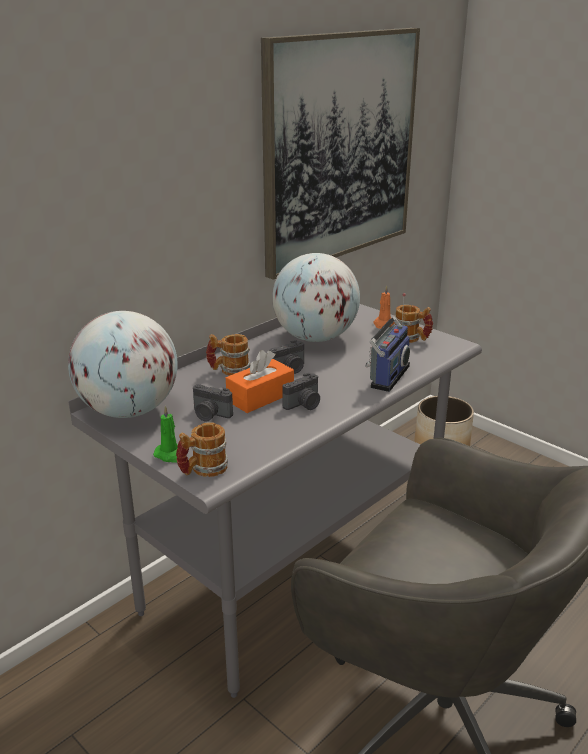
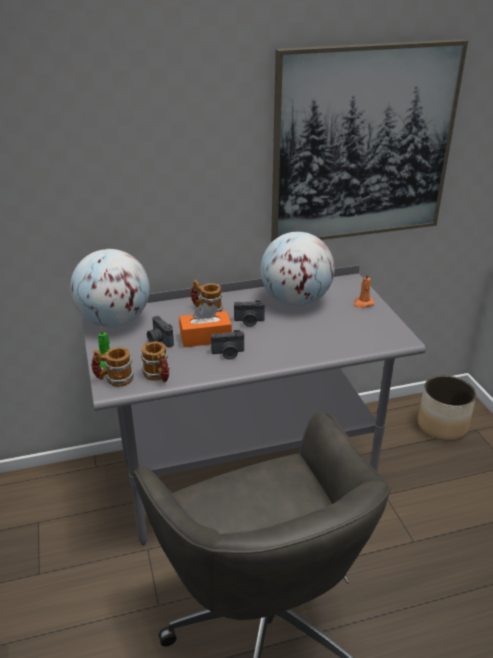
camera: 30 degrees right, 5 degrees up
radio [365,293,410,392] -> none
mug [394,305,433,343] -> mug moved to [141,341,170,382]

